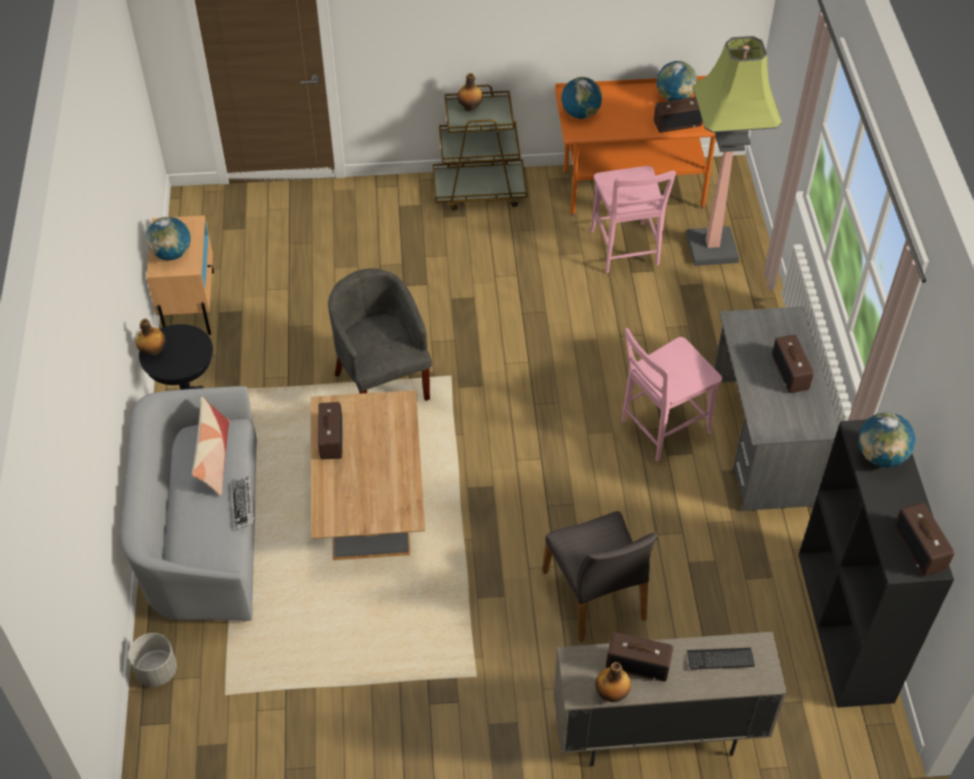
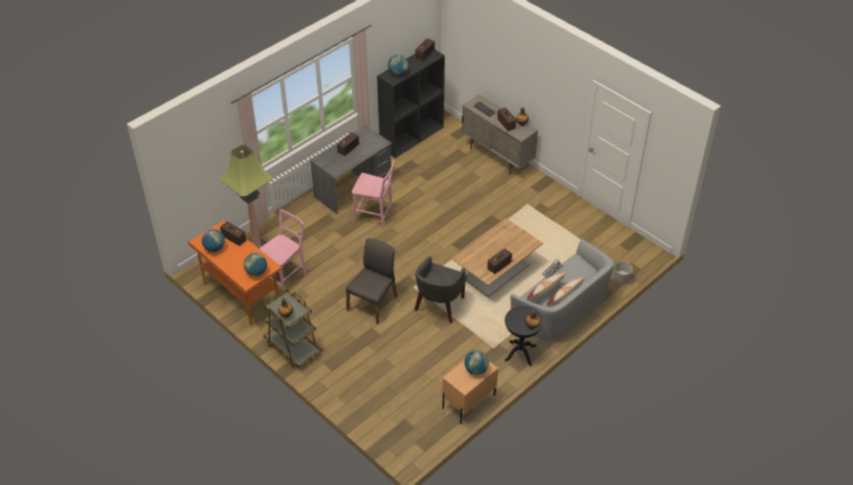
camera: 130 degrees left, 5 degrees down
grey chair [542,511,658,642] -> grey chair moved to [346,238,397,324]
none -> pillow [546,276,585,307]

